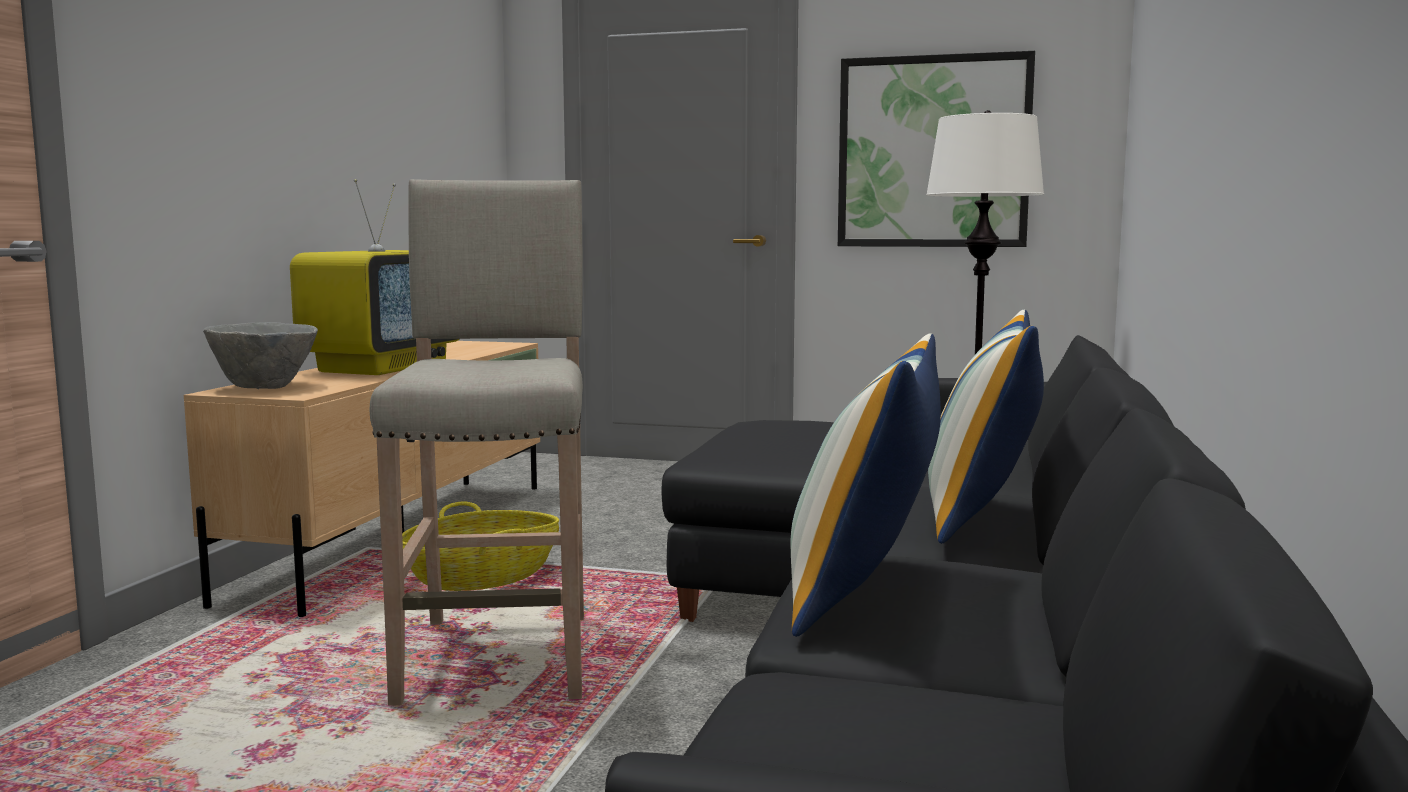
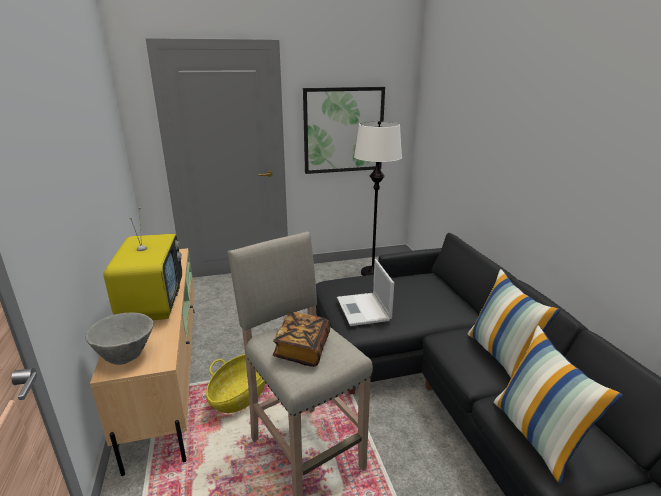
camera: 30 degrees left, 15 degrees up
none -> book [273,312,330,367]
none -> laptop [337,259,394,326]

